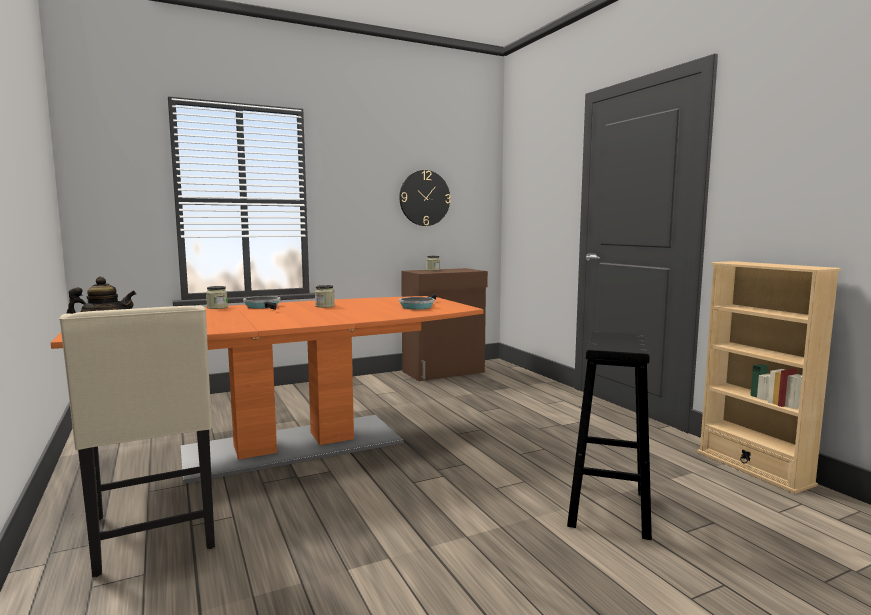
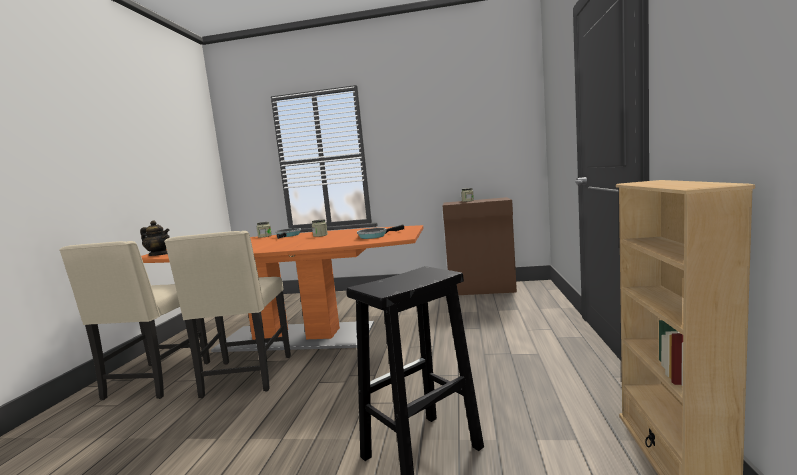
camera: 35 degrees right, 0 degrees up
wall clock [399,170,451,226] -> none
none -> beige chair [164,231,291,398]

